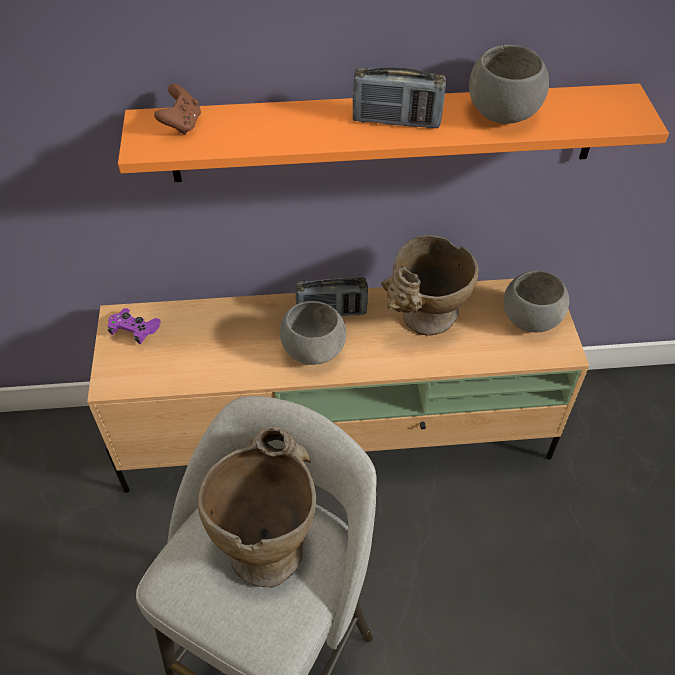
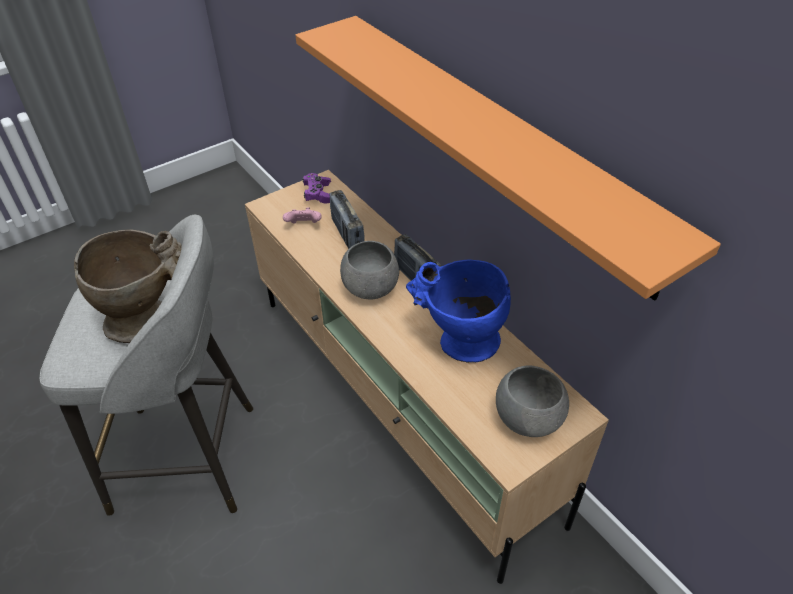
camera: 60 degrees right, 5 degrees down
brown game controller [154,84,201,135] -> none
radio [353,67,446,128] -> radio moved to [330,190,365,249]
beige vase [381,235,478,336] -> blue vase [406,259,511,362]
grey bowl [469,45,549,124] -> none
none -> pink game controller [283,207,322,224]

